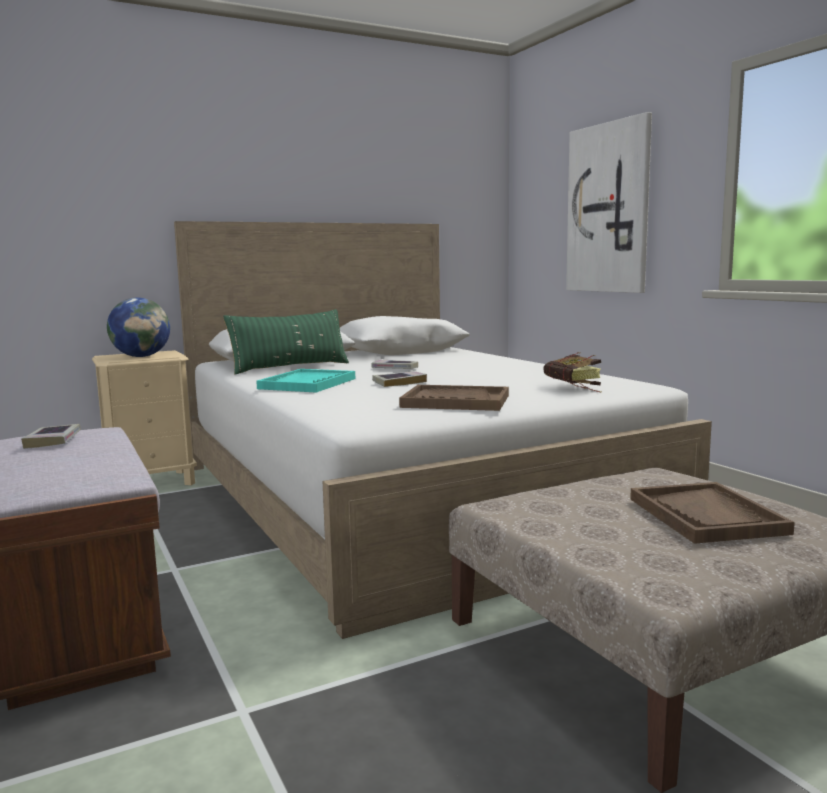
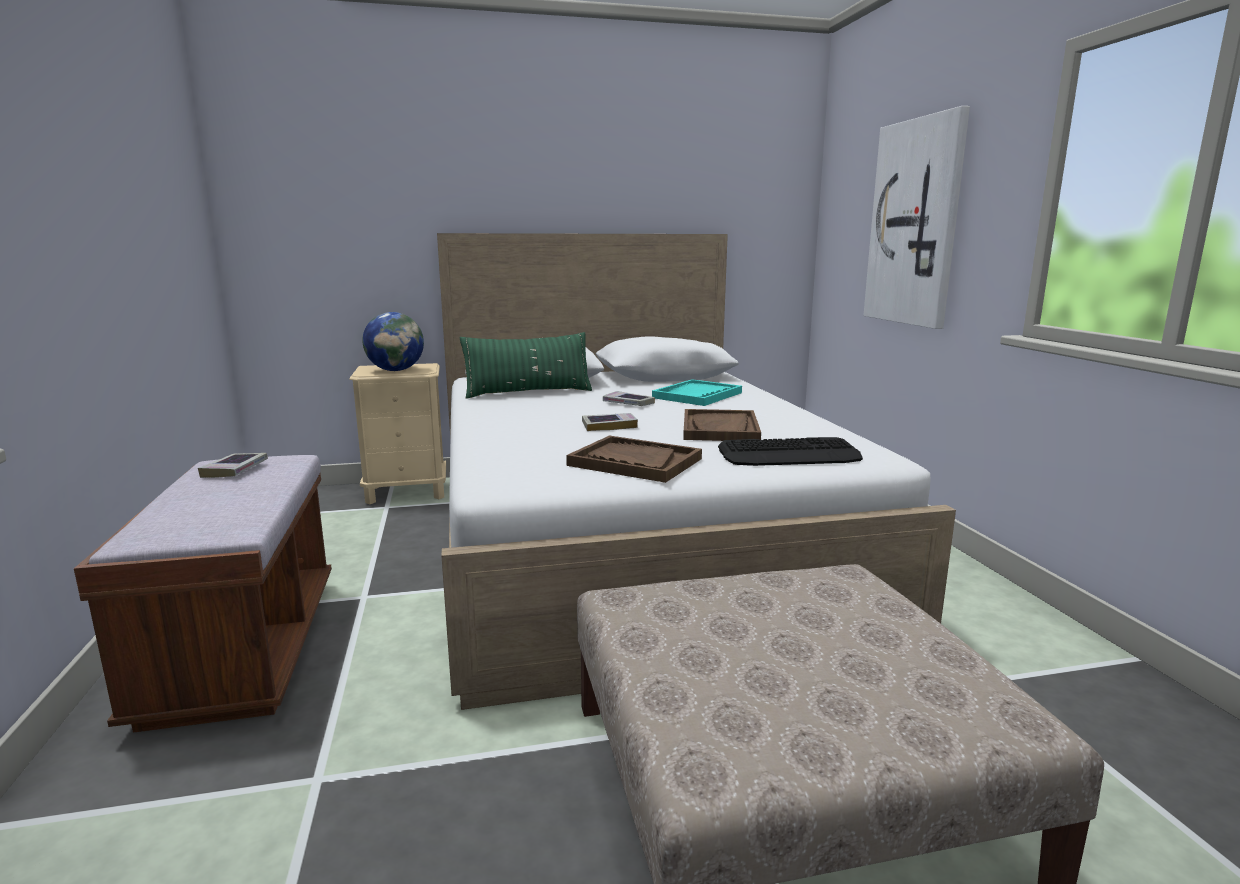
camera: 15 degrees right, 5 degrees up
turquoise tray [256,369,355,393] -> turquoise tray moved to [652,379,742,406]
book [543,352,601,393] -> keyboard [718,437,863,466]
brown tray [630,482,795,544] -> brown tray moved to [683,409,761,441]

